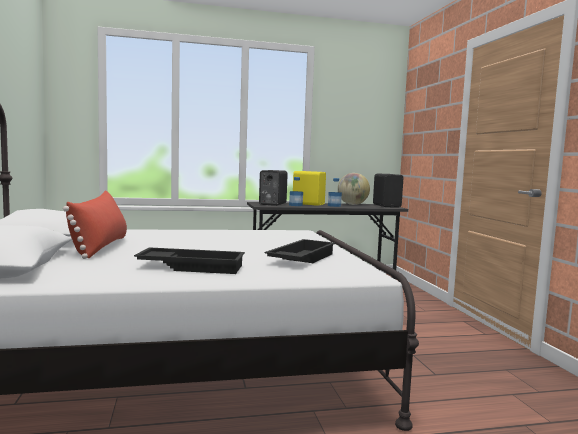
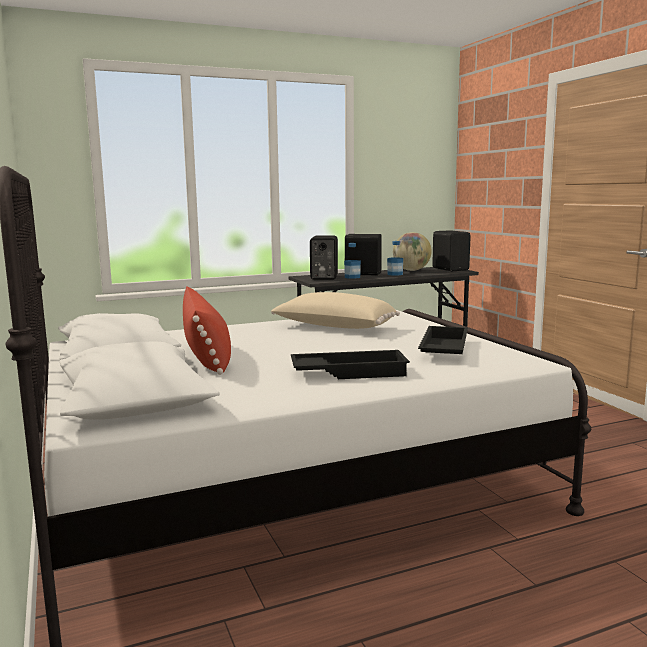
camera: 10 degrees left, 5 degrees up
yellow speaker [293,171,326,206] -> black speaker [344,234,382,276]
none -> beige pillow [271,292,400,329]

